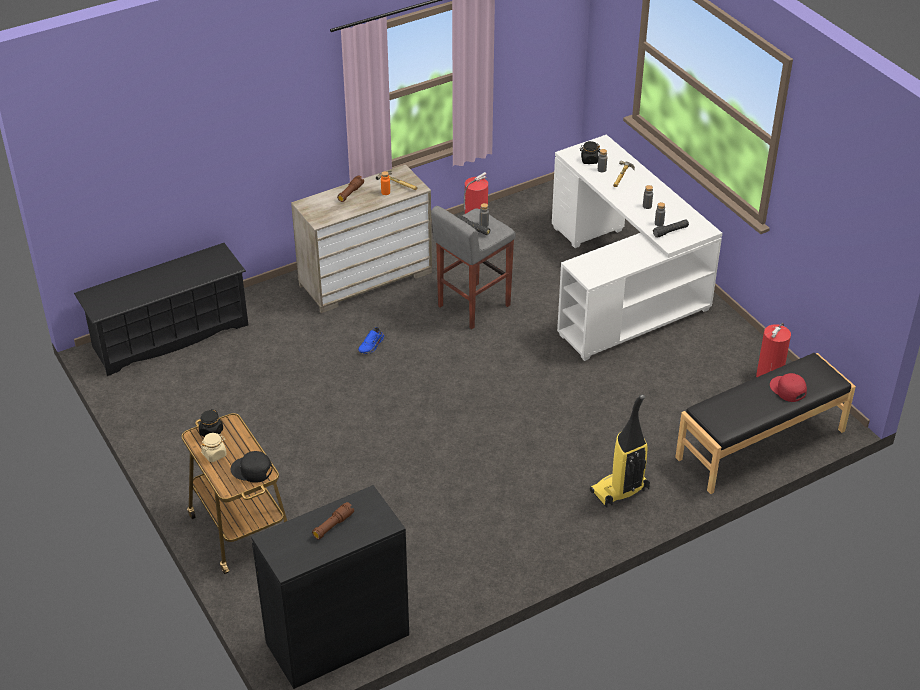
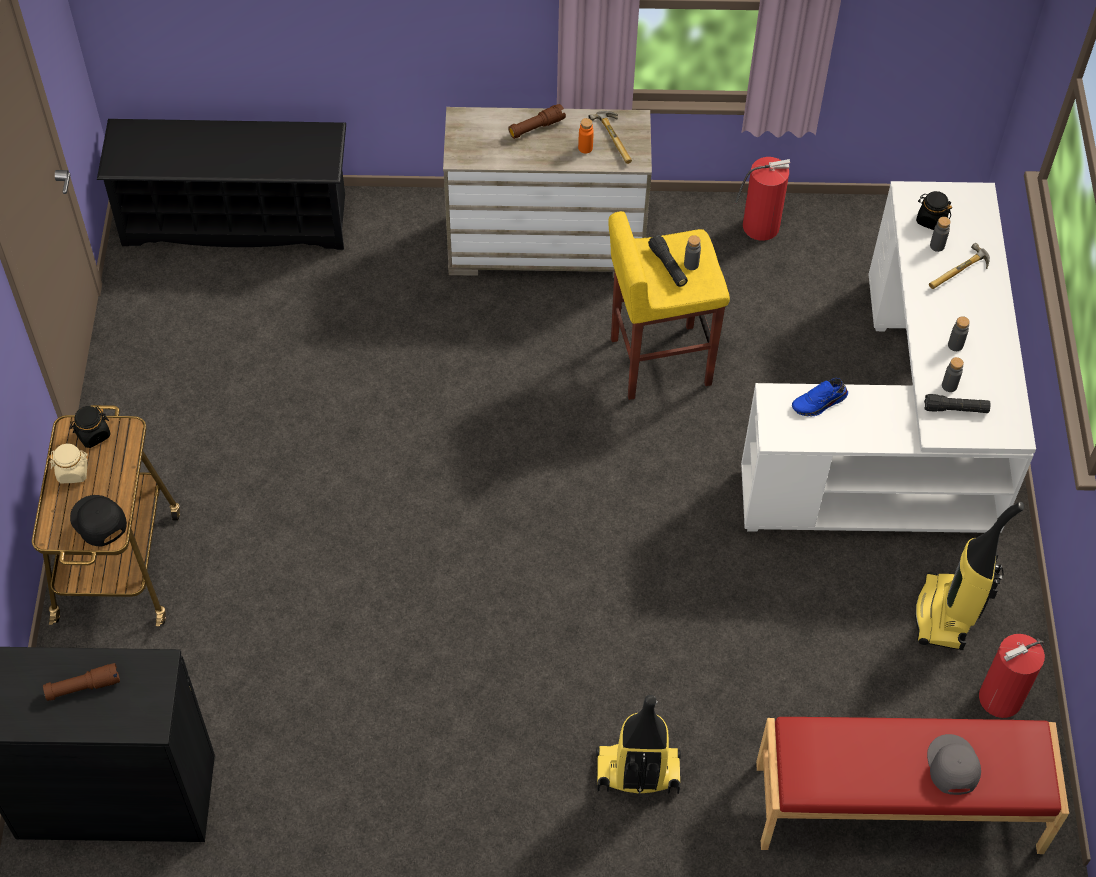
camera: 30 degrees right, 15 degrees up
blue shoe [358,327,384,354] -> blue shoe moved to [792,378,848,417]
grey stool [431,206,516,329] -> yellow stool [608,211,730,400]
black bench [675,353,856,494] -> red bench [756,717,1069,854]
red cap [770,373,807,402] -> grey cap [927,734,981,795]
none -> vacuum cleaner [915,502,1024,650]

